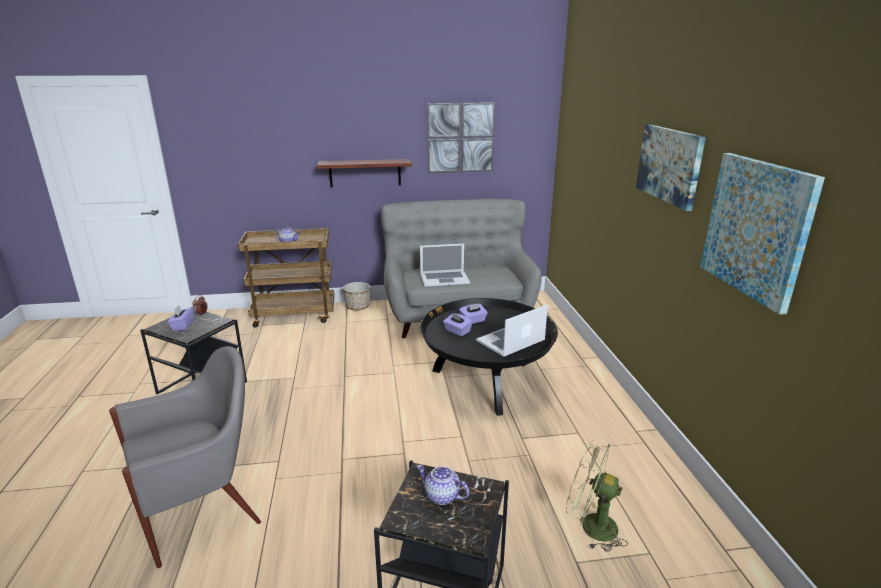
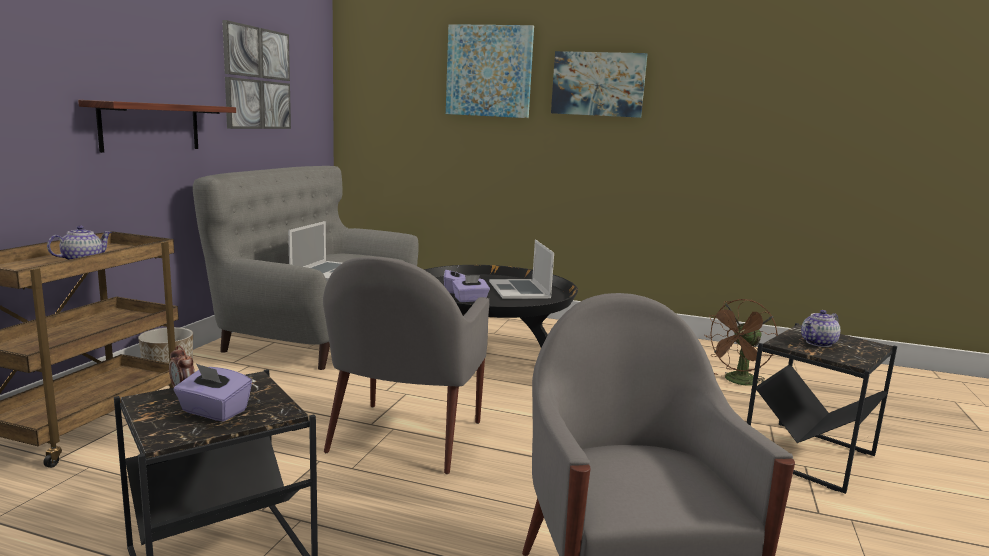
camera: 65 degrees left, 10 degrees down
green fan [566,438,628,552] -> brown fan [704,299,777,386]
picture [700,153,825,315] -> picture moved to [446,24,534,118]
none -> grey armchair [323,257,490,474]

